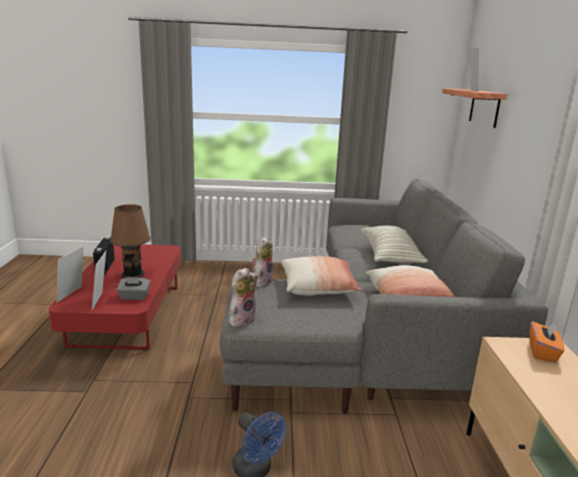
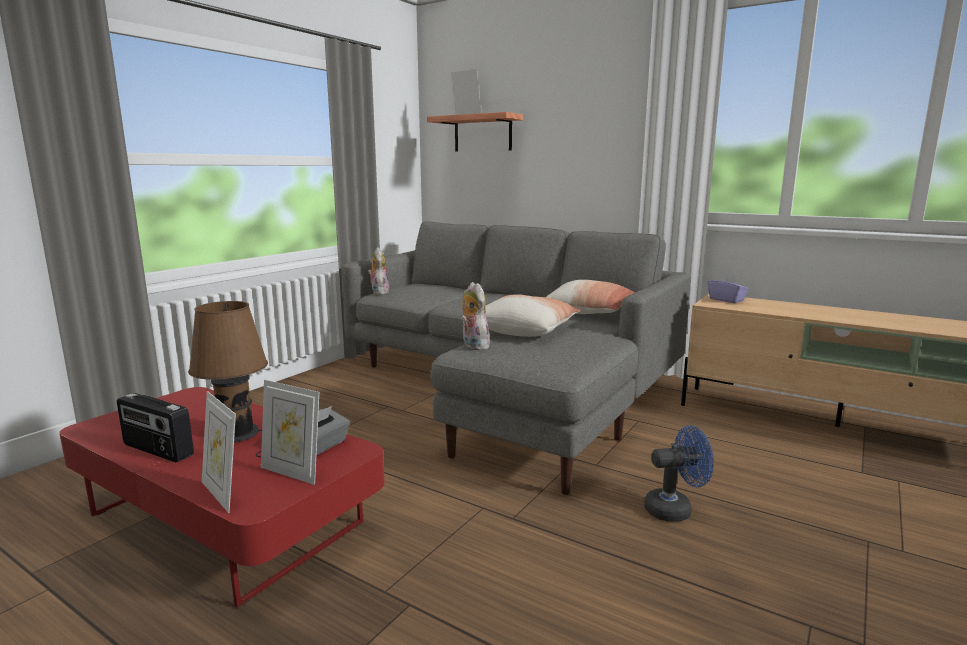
camera: 55 degrees left, 5 degrees down
plush toy [229,268,258,327] -> plush toy moved to [368,248,389,295]
pillow [361,226,428,263] -> none
orange tissue box [529,321,564,362] -> purple tissue box [708,273,749,303]

